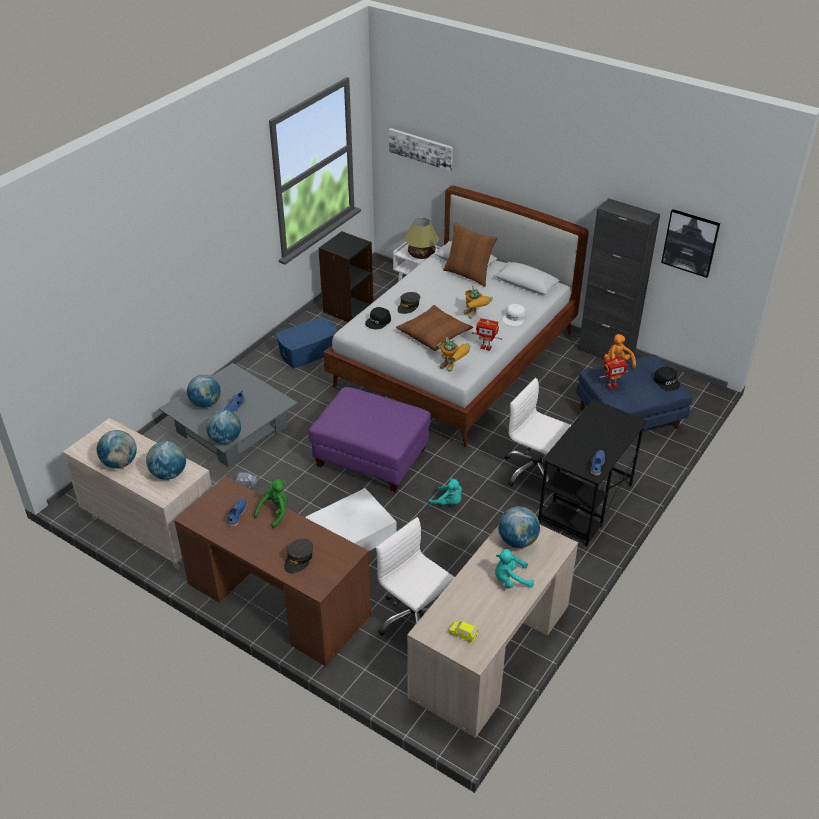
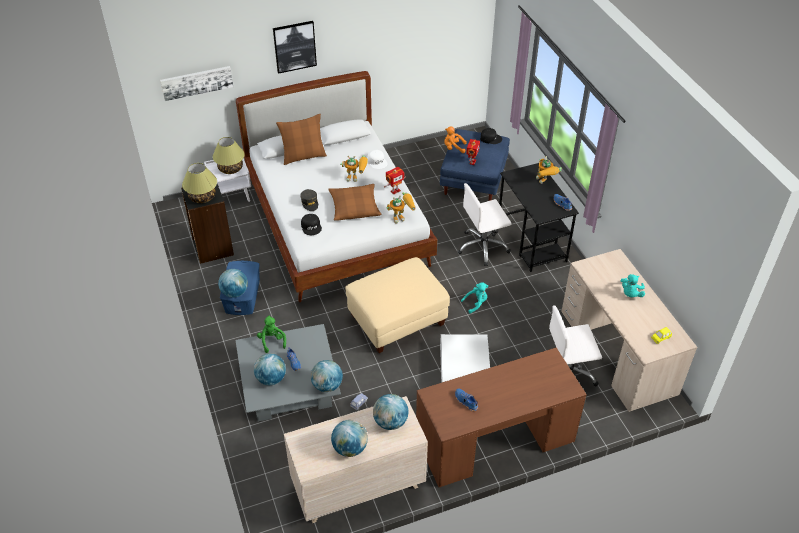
camera: 55 degrees left, 5 degrees up
green plush toy [254,479,288,528] -> green plush toy moved to [257,316,286,353]
grey cap [284,539,313,574] -> none
purple ottoman [309,387,431,492] -> beige ottoman [345,257,450,353]
globe [498,506,540,548] -> globe moved to [218,269,248,298]
black cabinet [578,198,660,361] -> none
picture [661,209,720,278] -> picture moved to [273,21,317,74]
none -> table lamp [182,163,217,203]
none -> toy robot [536,156,562,184]

